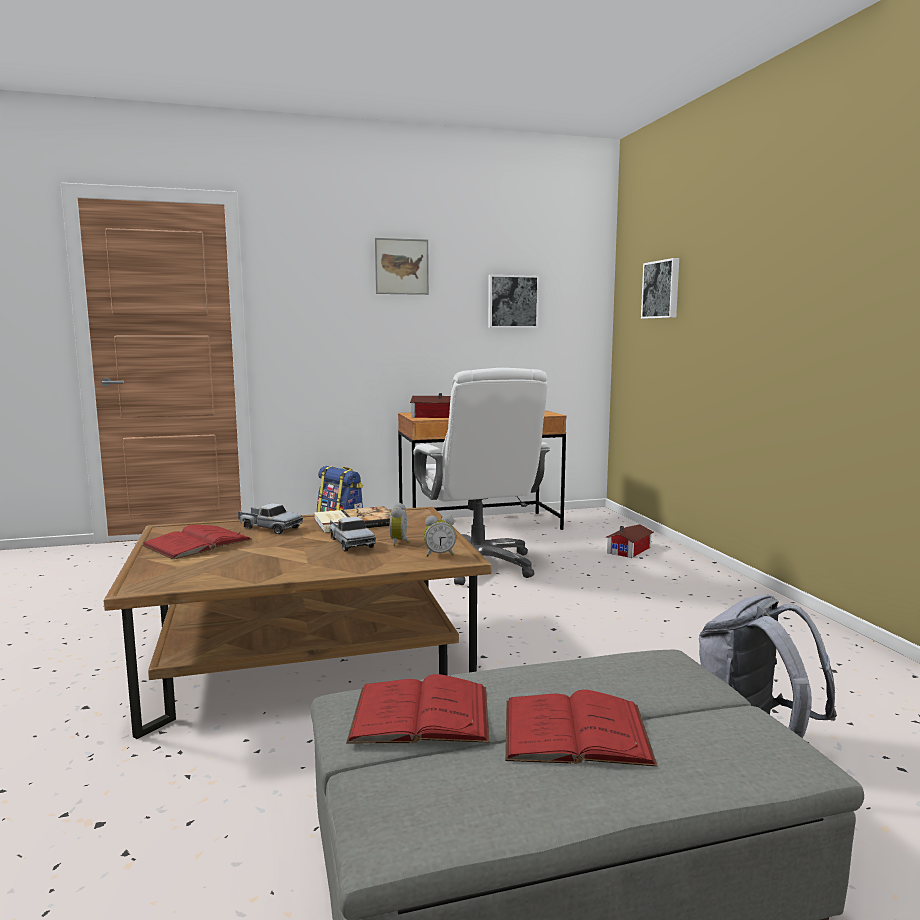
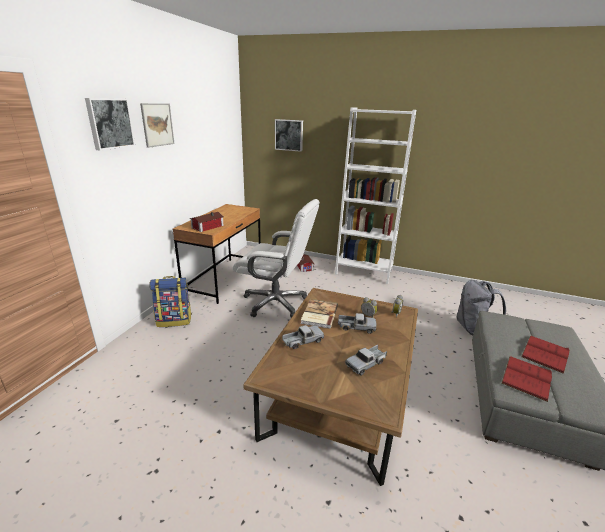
camera: 55 degrees left, 15 degrees up
red book [142,525,253,559] -> none
picture [488,275,539,328] -> picture moved to [85,98,135,150]
none -> white bookcase [335,107,416,284]
none -> toy truck [345,345,387,375]

